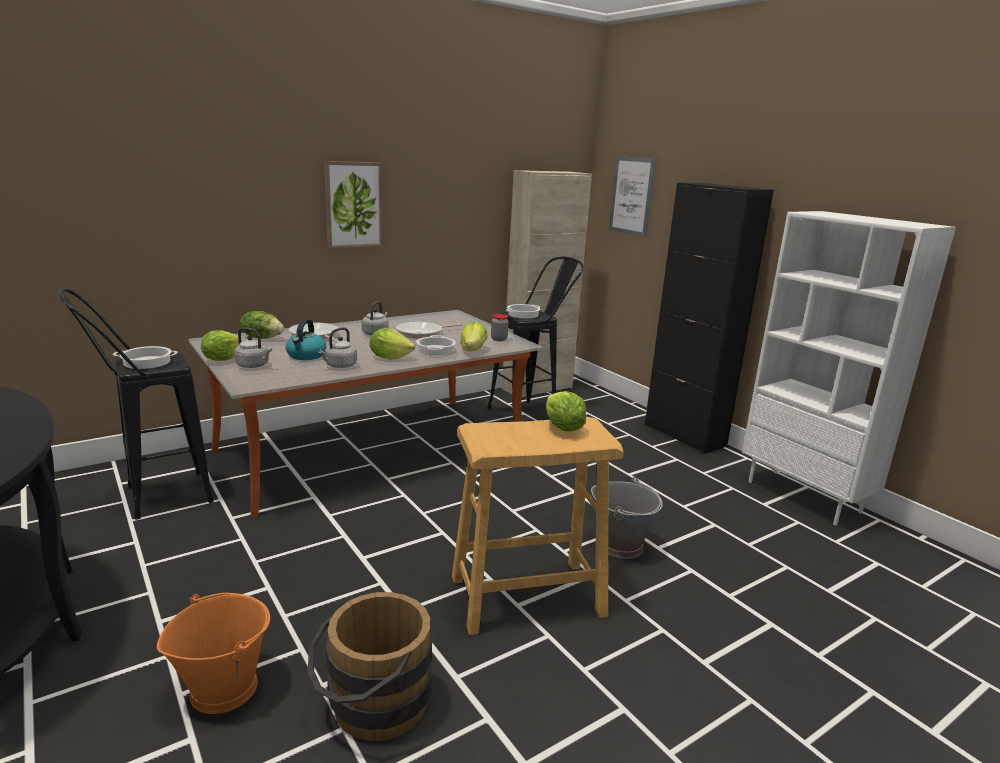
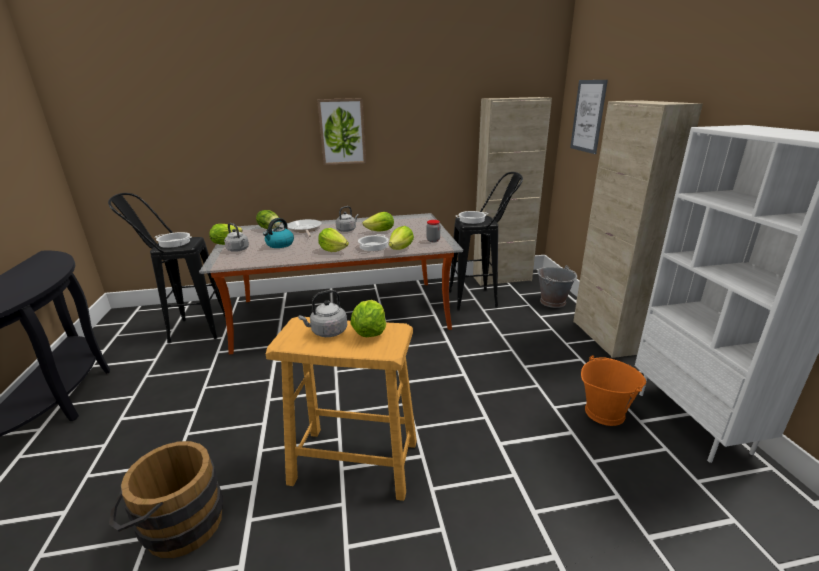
camera: 25 degrees right, 5 degrees up
orange bucket [157,593,270,714] -> orange bucket moved to [581,355,646,426]
grey kettle [318,327,357,368] -> grey kettle moved to [298,290,347,337]
frying pan [396,321,463,338] -> lettuce [362,212,394,232]
grey bucket [591,477,663,559] -> grey bucket moved to [538,265,577,308]
black cabinet [645,182,774,454] -> beige cabinet [573,100,703,358]

